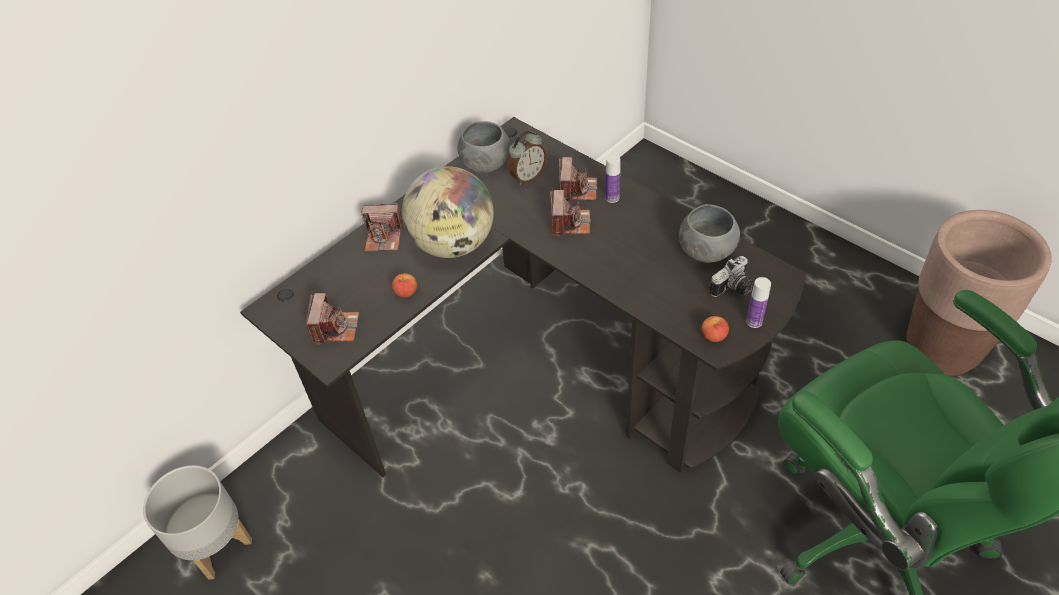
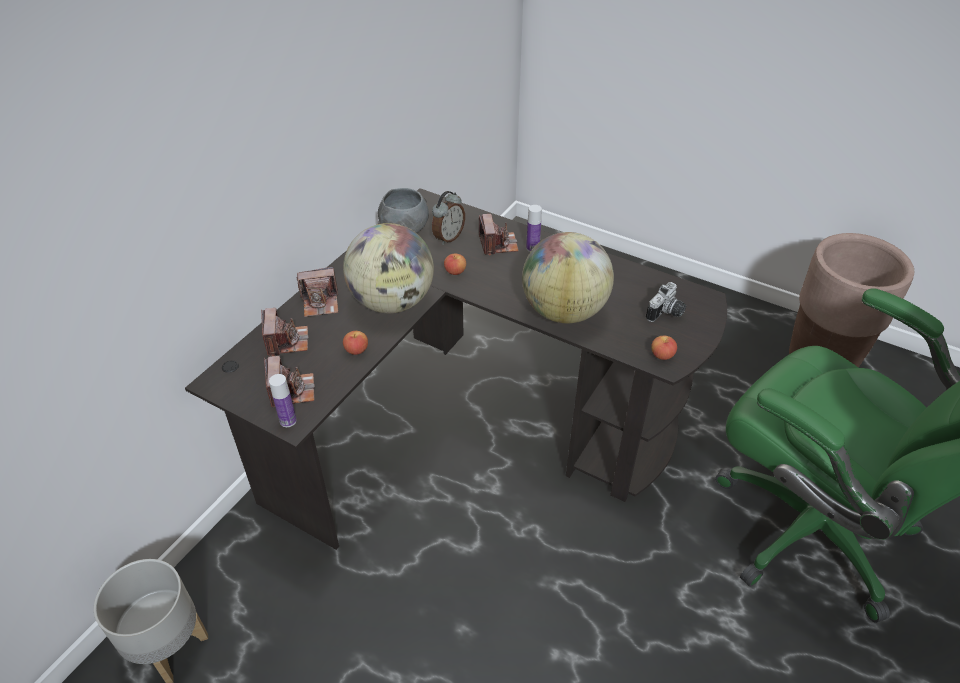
camera: 15 degrees left, 5 degrees down
camera [550,190,591,237] -> camera moved to [261,308,309,356]
grey bowl [679,204,740,263] -> none
bottle [746,277,771,328] -> bottle moved to [269,374,297,427]
none -> apple [444,253,466,275]
none -> globe [522,232,614,323]

